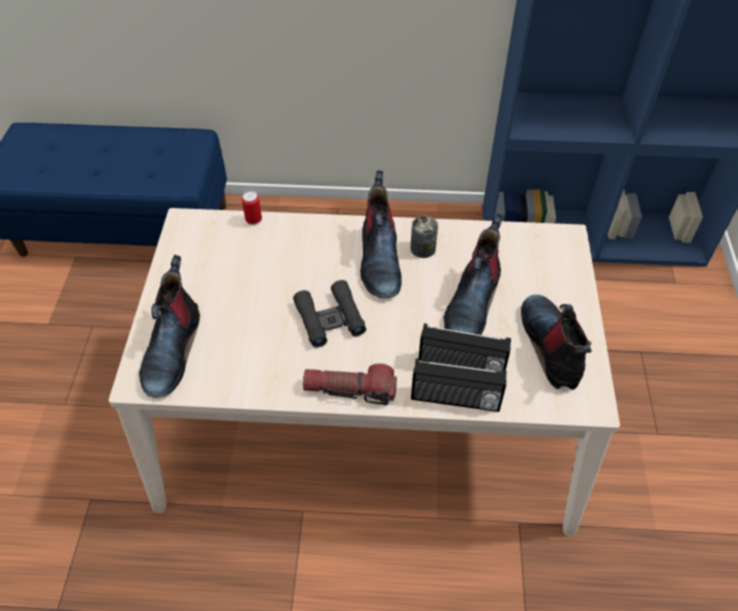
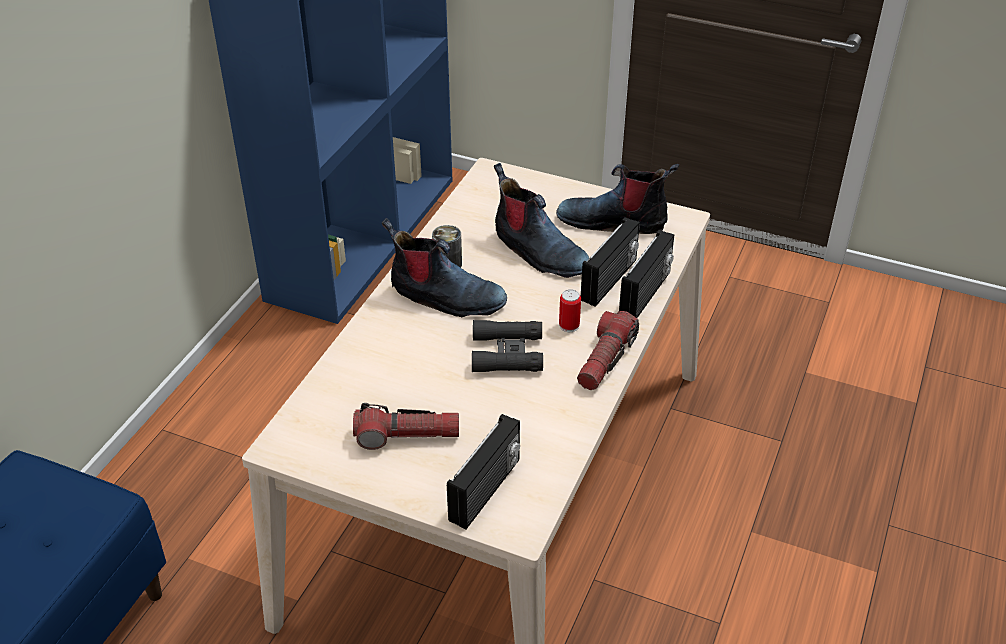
camera: 70 degrees left, 10 degrees down
boot [139,255,200,398] -> radio [447,414,520,530]
can [242,191,262,226] -> can moved to [559,289,581,332]
none -> flashlight [353,403,459,450]

